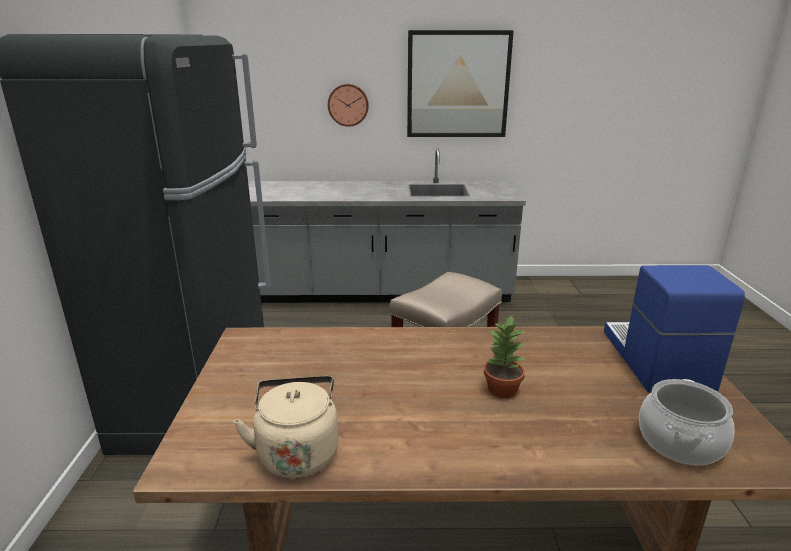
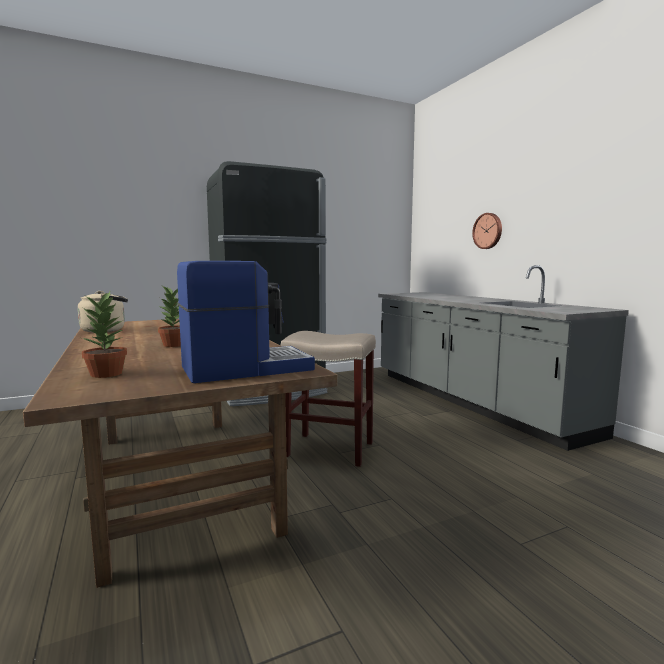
camera: 65 degrees right, 15 degrees down
picture [407,30,514,137] -> none
cooking pot [639,379,734,465] -> potted plant [82,292,127,378]

